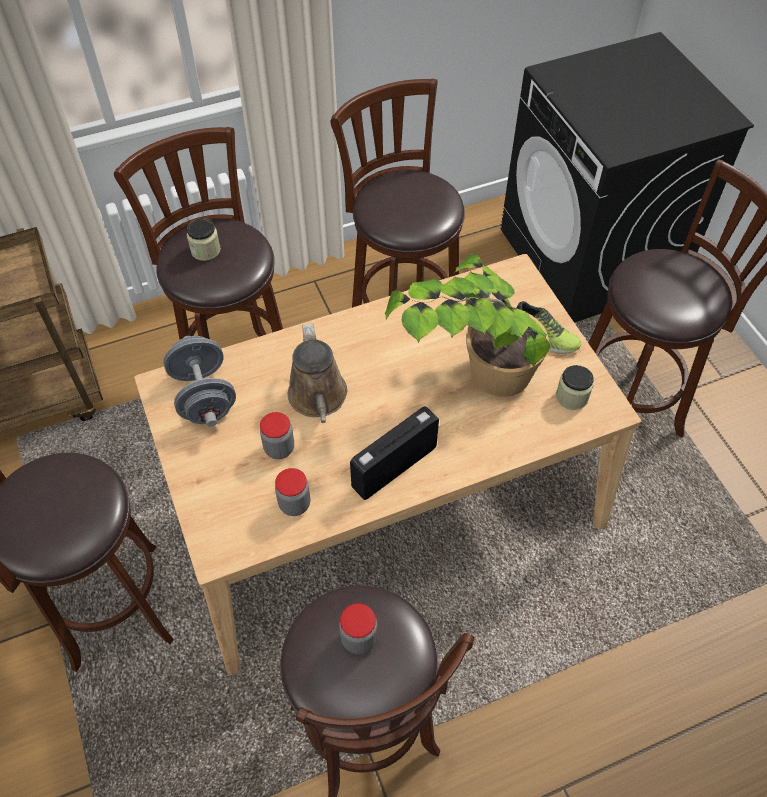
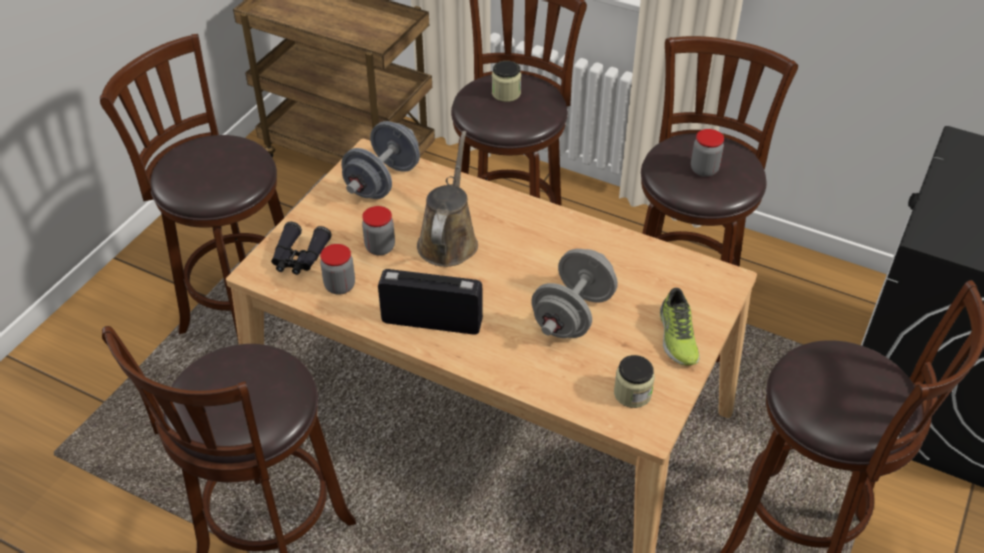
camera: 50 degrees right, 10 degrees down
brown watering can [288,323,347,423] -> brown watering can turned 150 degrees clockwise [417,131,478,267]
jar [339,603,377,654] -> jar moved to [691,129,724,177]
potted plant [384,253,550,397] -> grey dumbbell [531,249,618,338]
none -> black binoculars [271,222,332,275]

